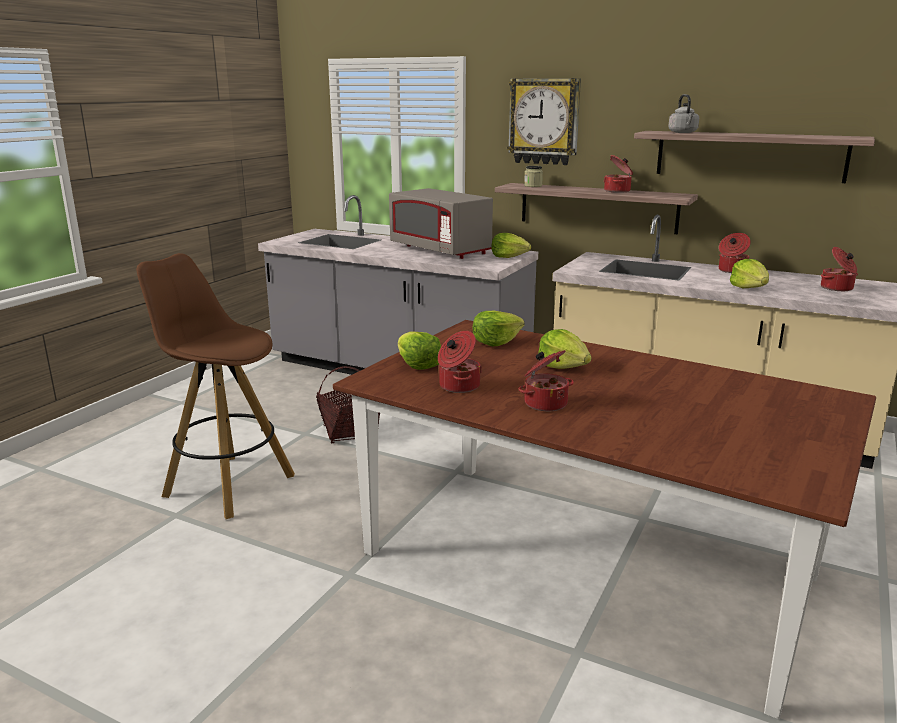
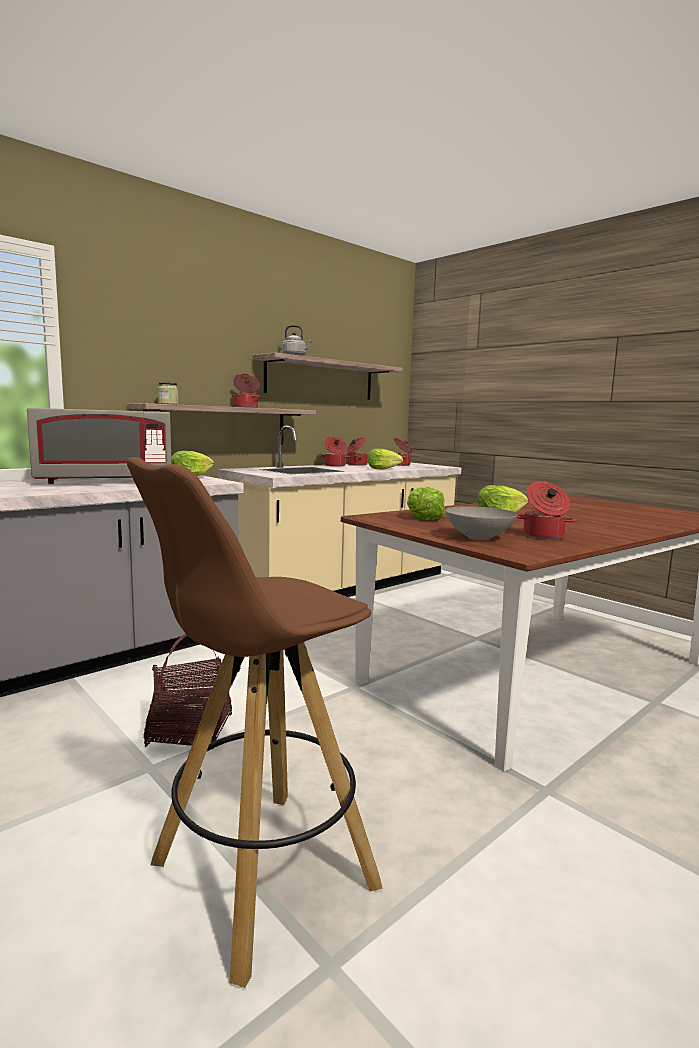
camera: 70 degrees left, 10 degrees down
lettuce [398,332,441,370] -> grey bowl [445,506,517,540]
wall clock [507,78,581,165] -> none
cooking pot [519,350,574,411] -> cooking pot moved to [347,437,368,466]

